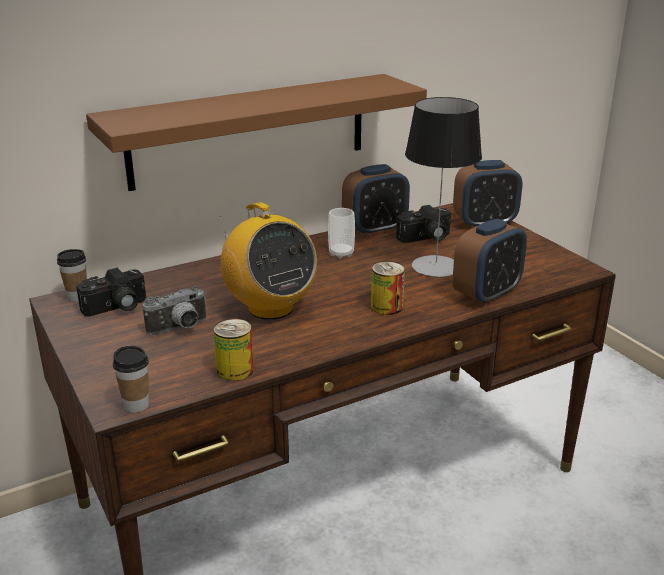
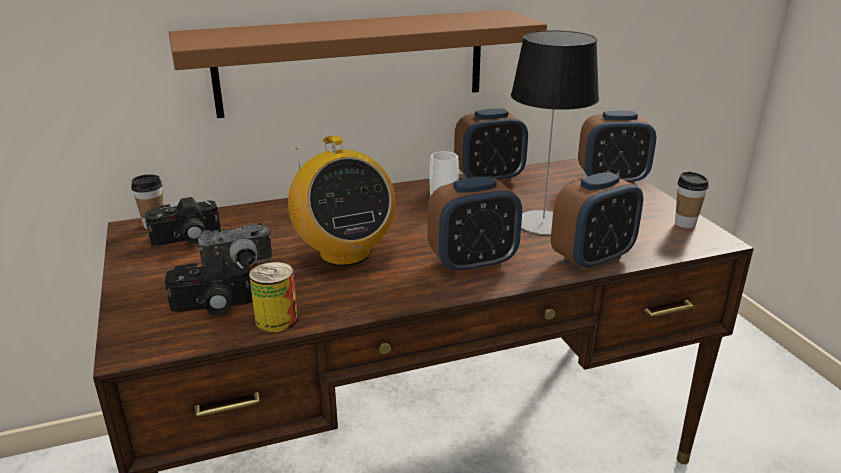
camera: 10 degrees right, 0 degrees up
cup [113,346,149,413] -> cup moved to [675,172,709,228]
can [371,261,405,315] -> alarm clock [427,176,522,274]
camera [396,205,451,243] -> camera moved to [165,257,253,315]

